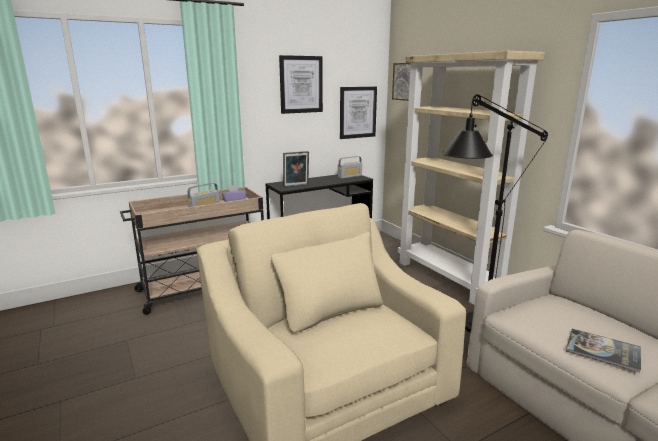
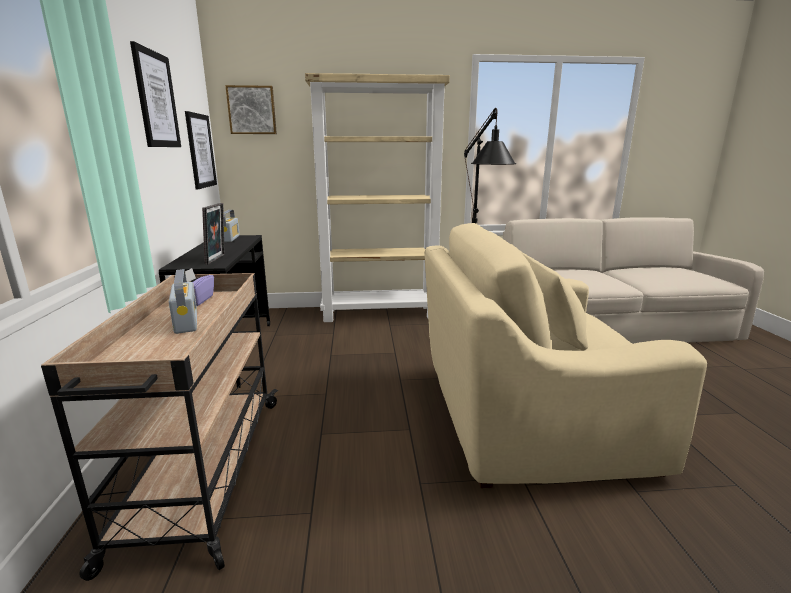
camera: 65 degrees left, 0 degrees up
book [566,329,641,373] -> none

